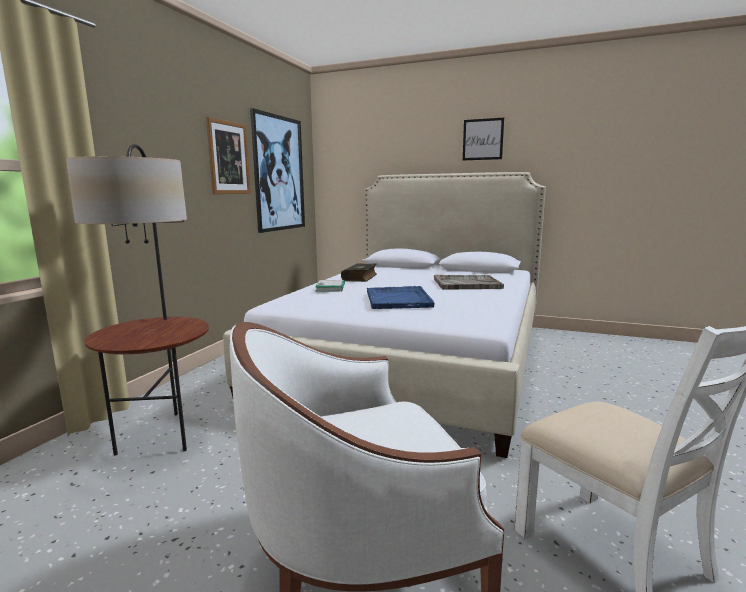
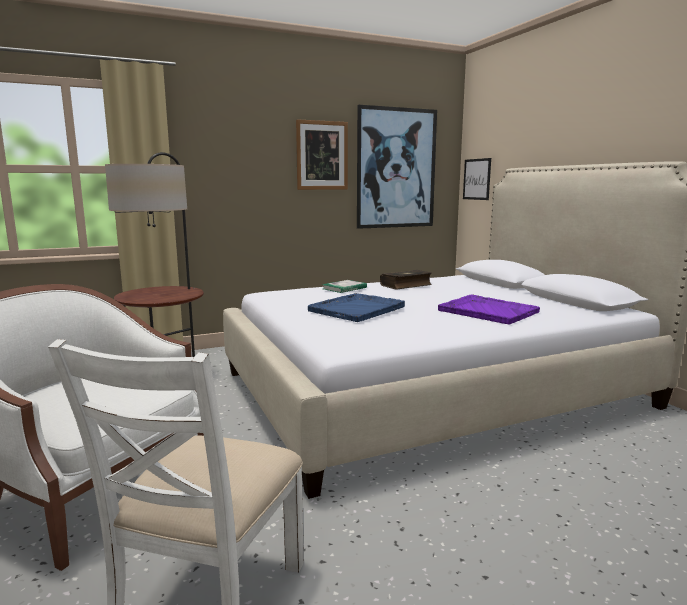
camera: 45 degrees right, 0 degrees up
grey tray [434,275,504,290] -> purple tray [438,294,540,324]
picture [463,118,504,160] -> picture moved to [463,158,491,200]

